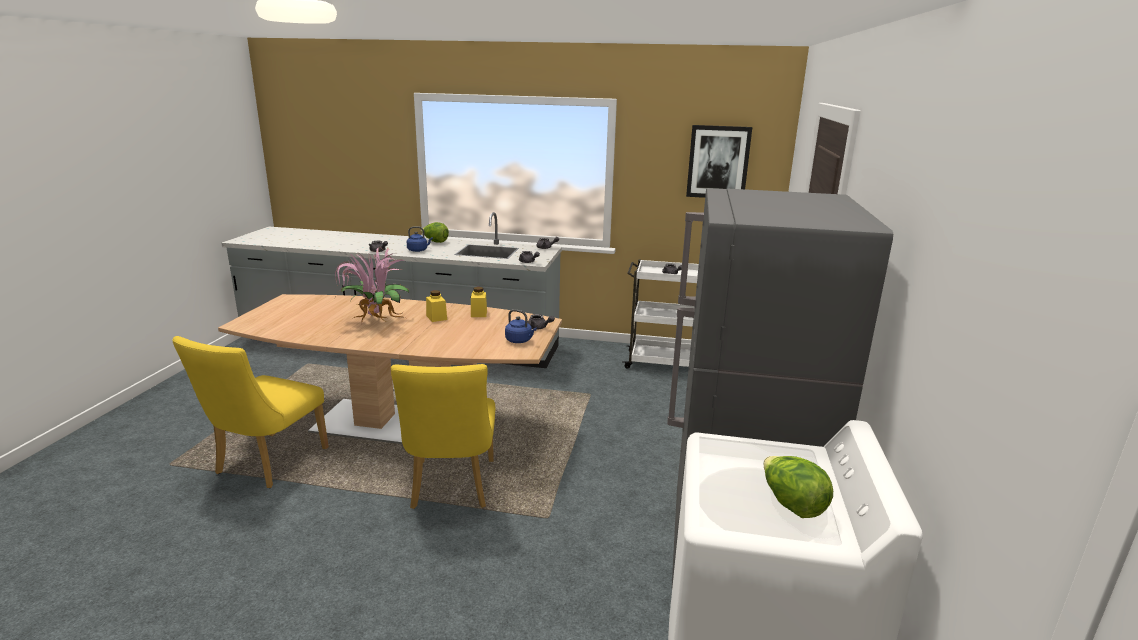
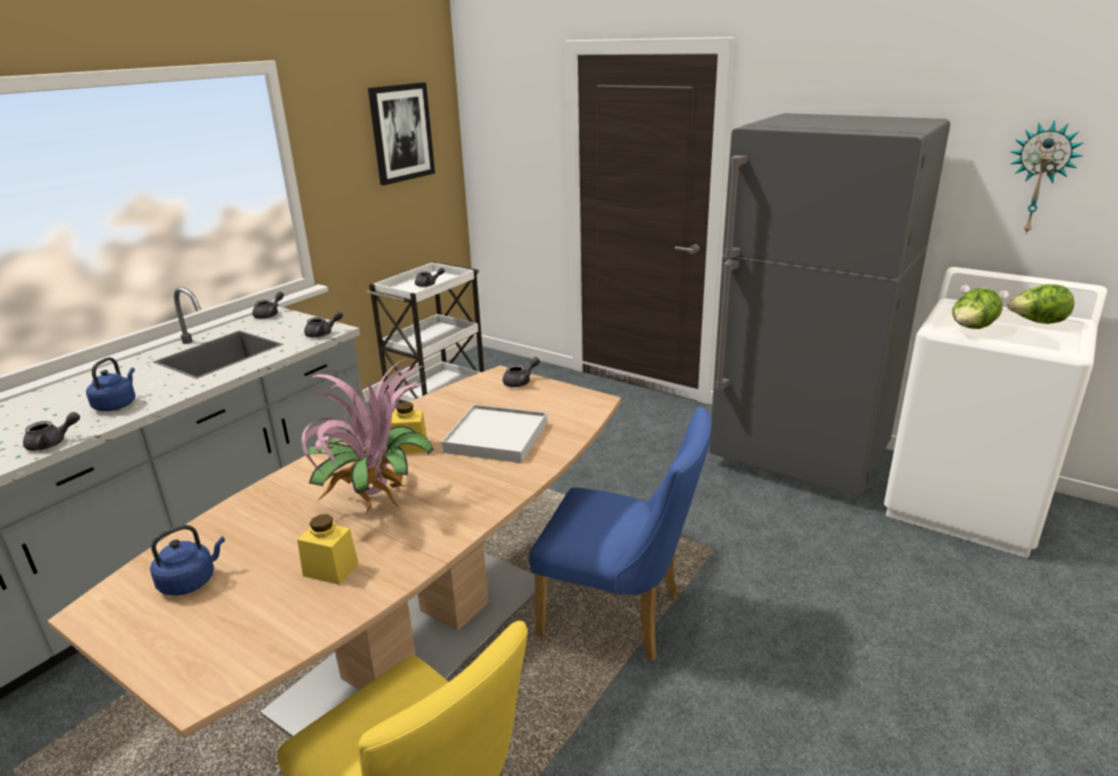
camera: 65 degrees left, 5 degrees up
yellow chair [391,364,495,509] -> blue chair [529,407,711,661]
lettuce [421,222,449,243] -> lettuce moved to [952,288,1003,329]
yellow jar [471,287,487,317] -> yellow jar moved to [297,514,359,585]
blue kettle [505,309,537,343] -> blue kettle moved to [150,525,225,595]
none -> white tray [442,405,547,463]
none -> wall clock [1011,120,1083,234]

